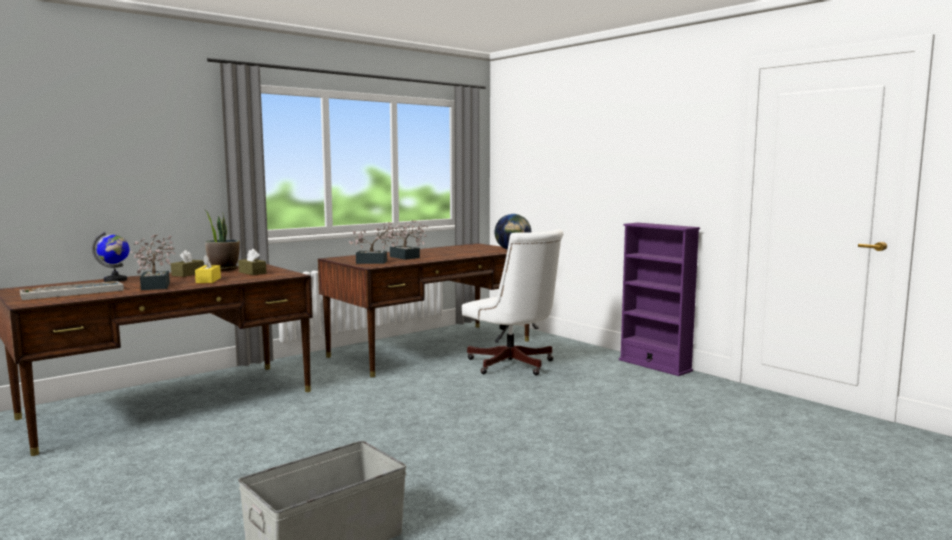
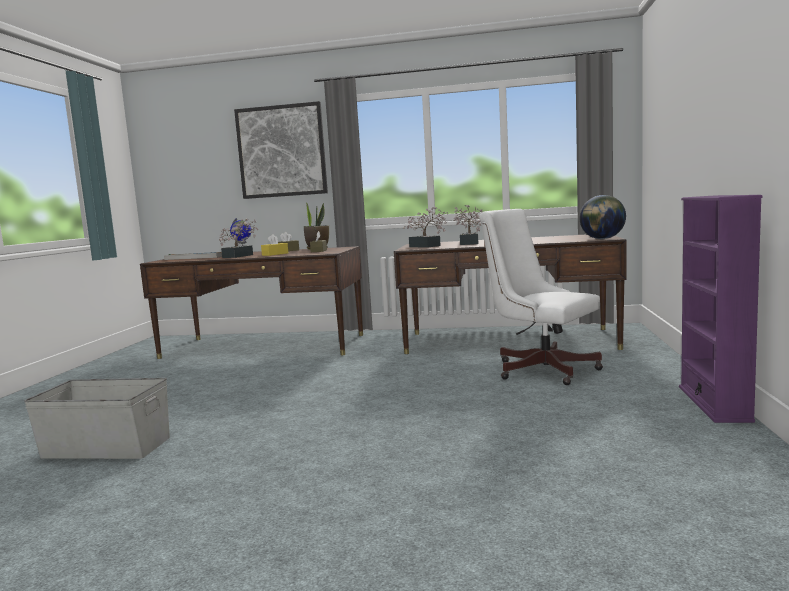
camera: 50 degrees right, 0 degrees up
white office chair [462,229,563,375] -> white office chair turned 120 degrees clockwise [479,209,603,385]
none -> picture [234,101,328,199]

